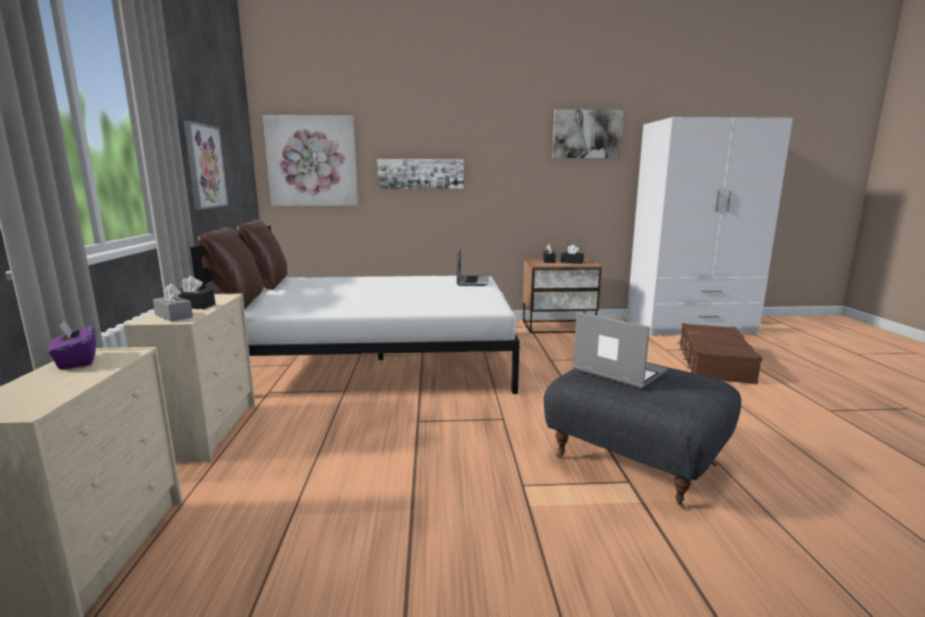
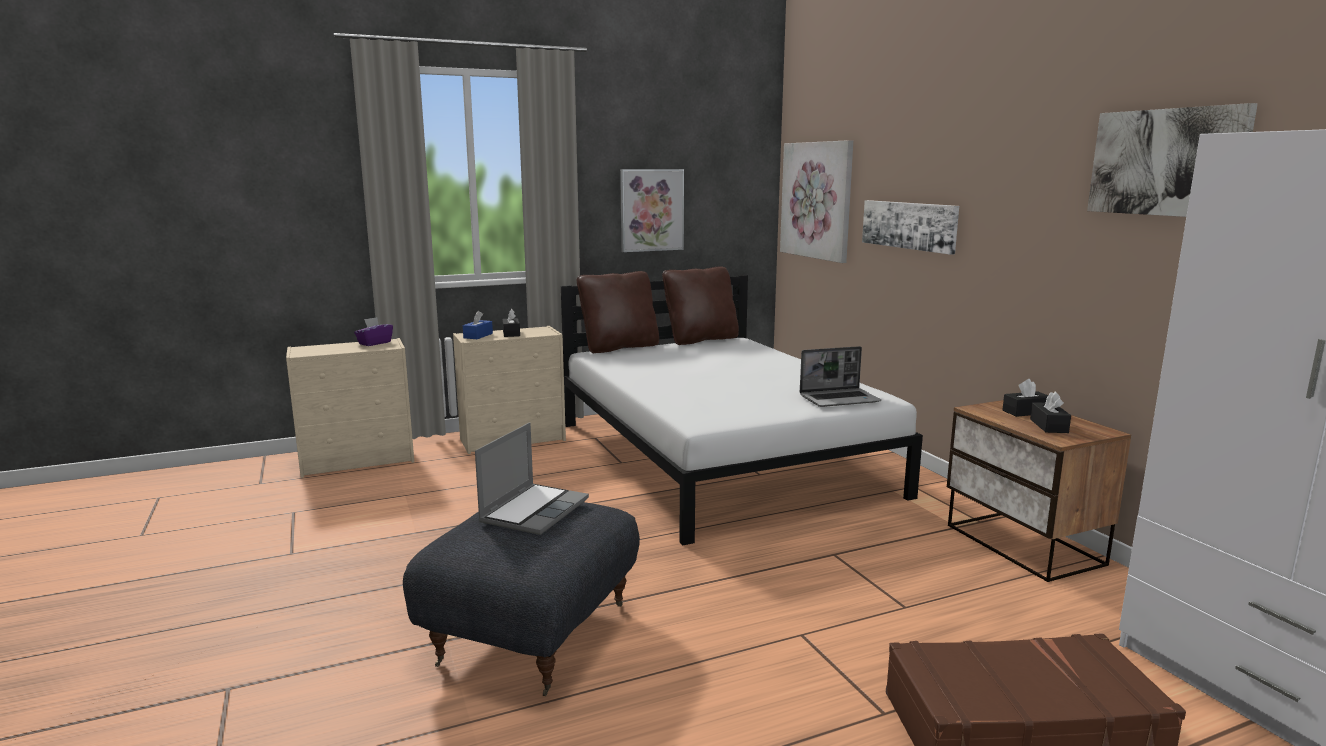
camera: 70 degrees right, 0 degrees up
grey tissue box [153,284,193,322] -> blue tissue box [463,311,493,339]

